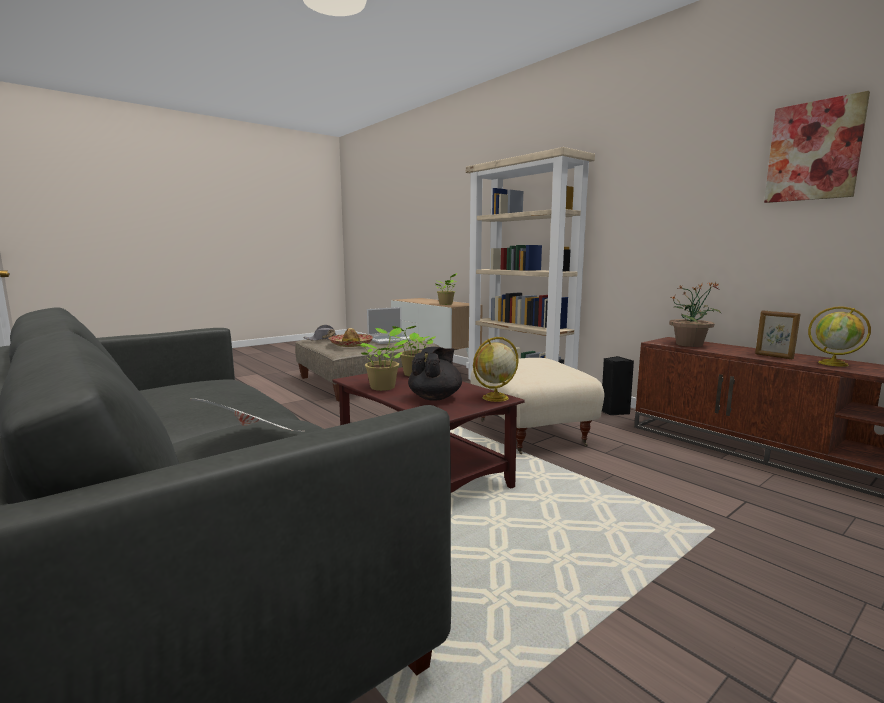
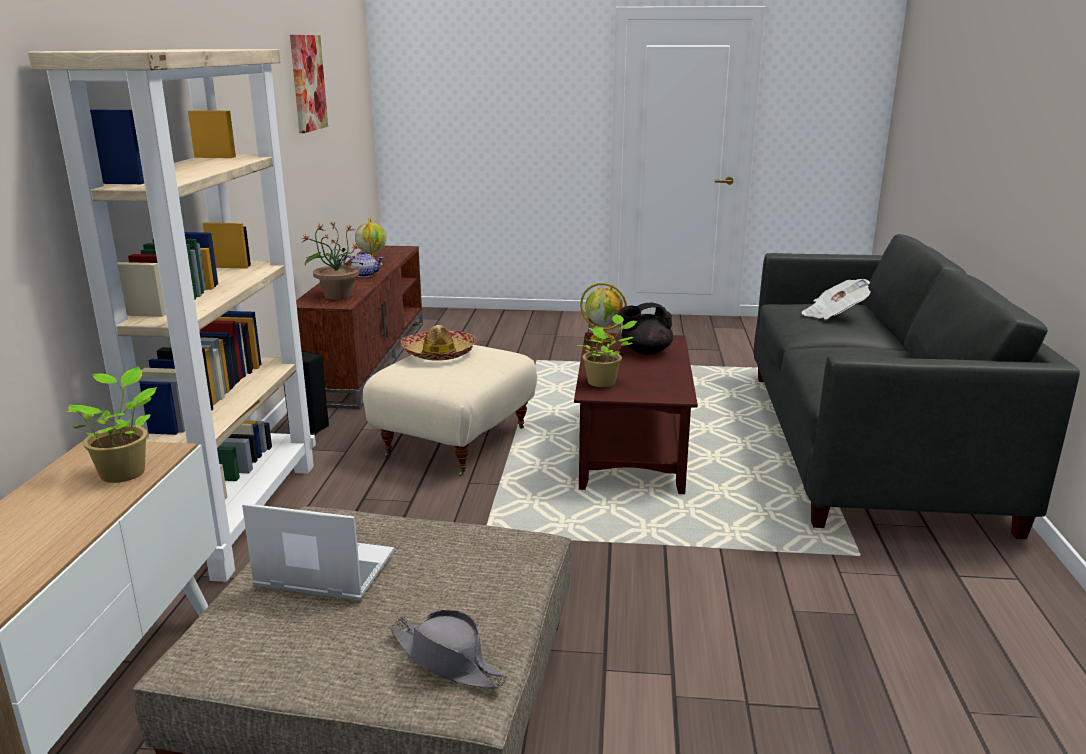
camera: 135 degrees left, 10 degrees up
hat [328,328,373,347] -> hat moved to [401,325,477,361]
potted plant [358,328,408,391] -> none
picture frame [755,310,800,359] -> teapot [344,251,384,277]

